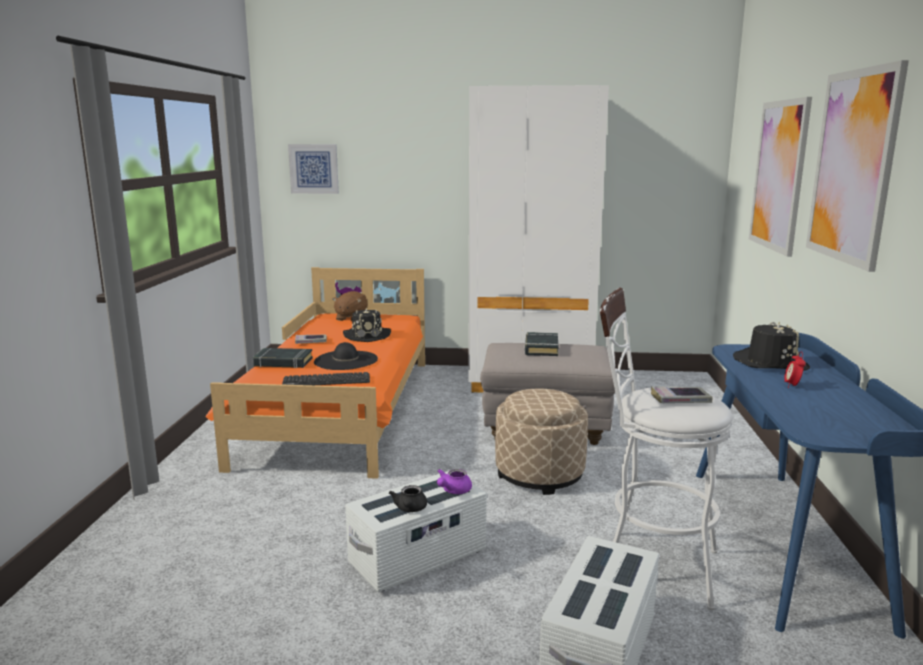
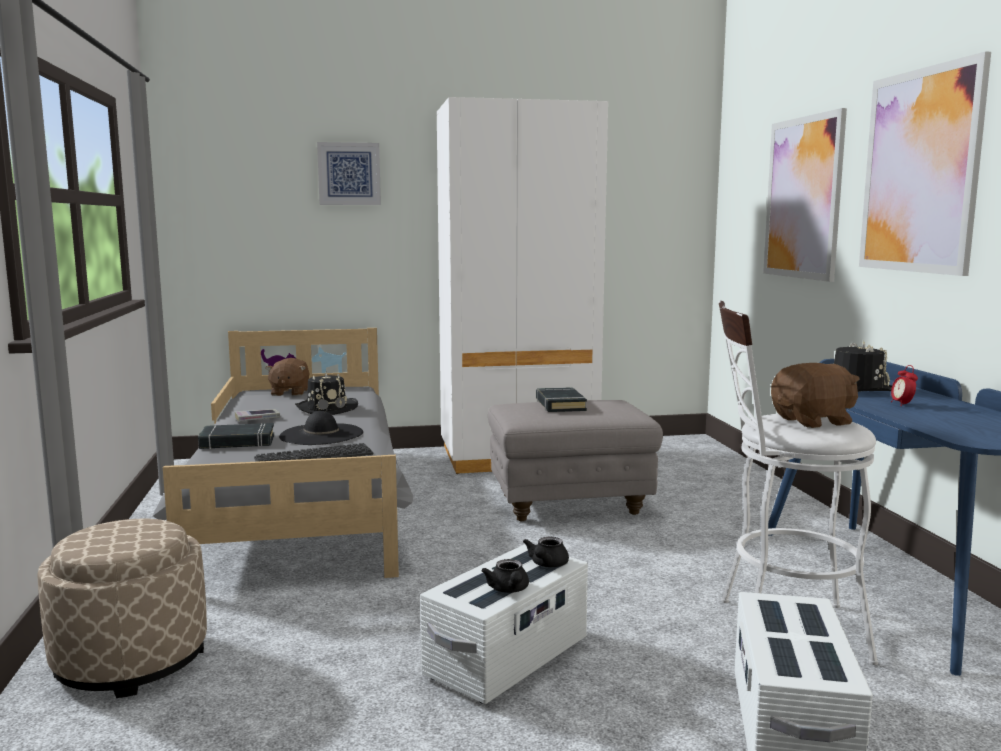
camera: 15 degrees left, 5 degrees down
orange bed [205,267,425,479] -> grey bed [153,328,413,578]
picture [288,144,339,194] -> picture moved to [317,142,381,205]
purple teapot [437,469,472,494] -> black teapot [523,537,569,567]
beige ottoman [495,388,588,495] -> beige ottoman moved to [37,519,207,698]
book [651,386,713,403] -> brown plush toy [771,363,860,428]

